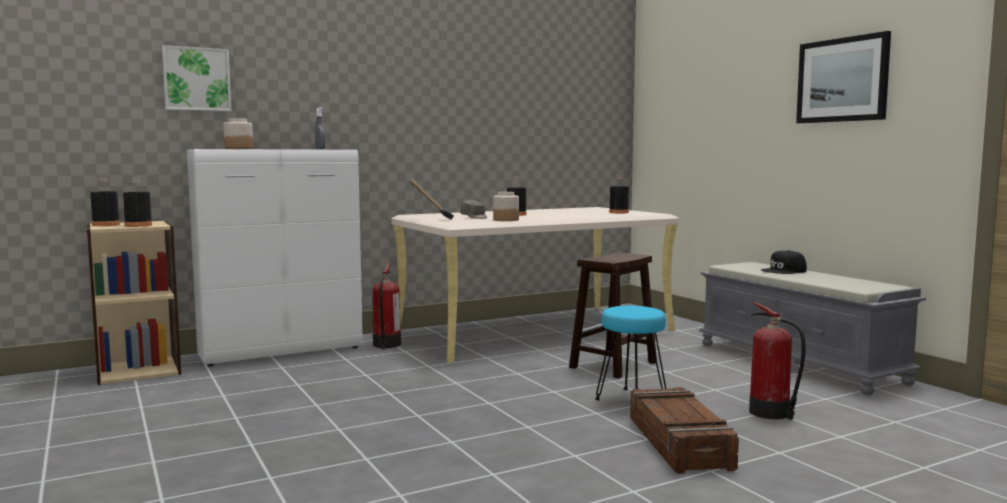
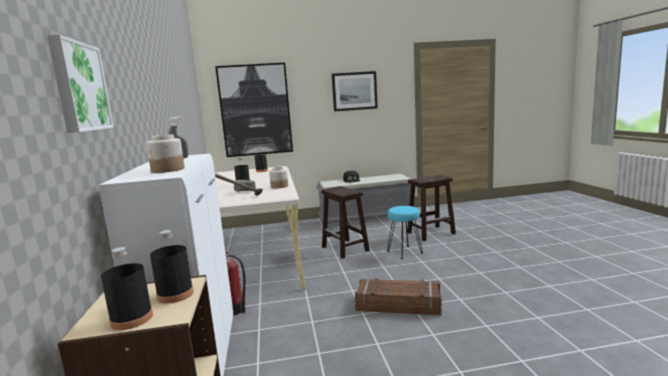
camera: 70 degrees left, 5 degrees up
crate [630,387,739,474] -> crate moved to [355,278,442,315]
fire extinguisher [749,302,805,419] -> brown stool [407,175,456,241]
none -> picture [215,63,293,157]

